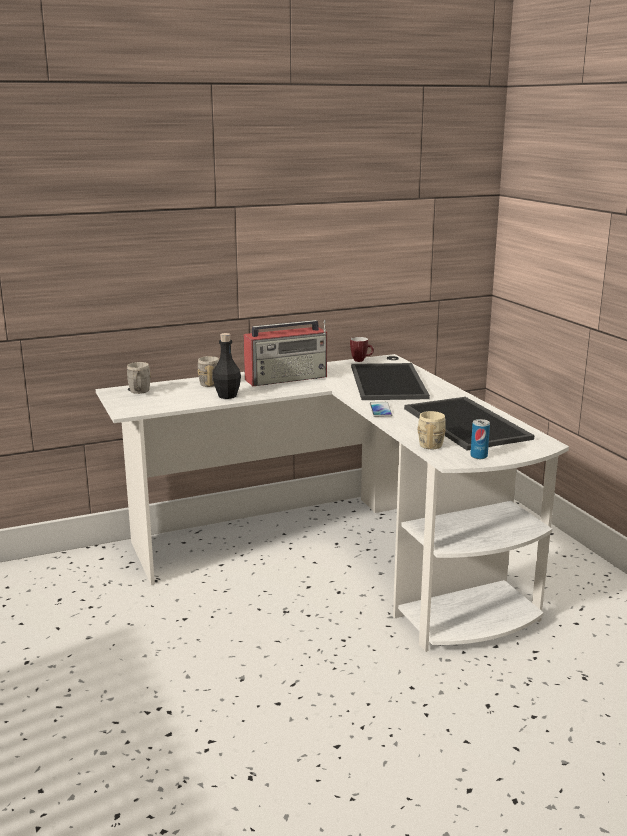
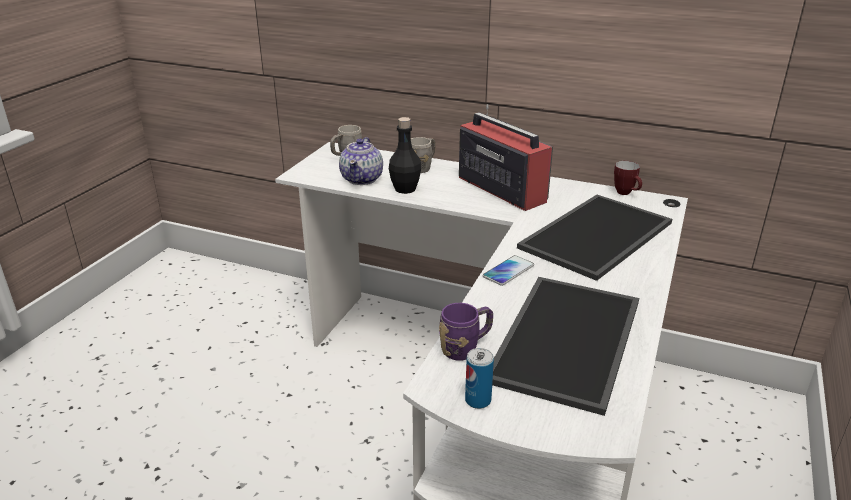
camera: 45 degrees right, 10 degrees up
radio [244,320,327,386] -> radio turned 150 degrees counterclockwise [459,104,553,211]
beige mug [417,411,446,449] -> purple mug [439,303,493,361]
none -> teapot [339,137,383,185]

